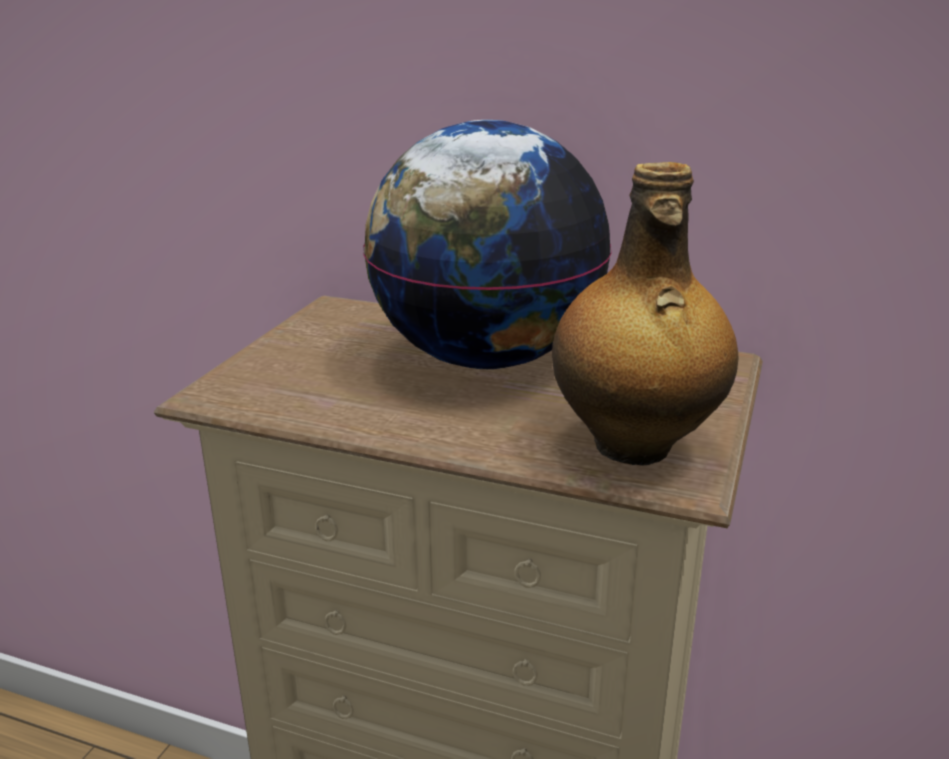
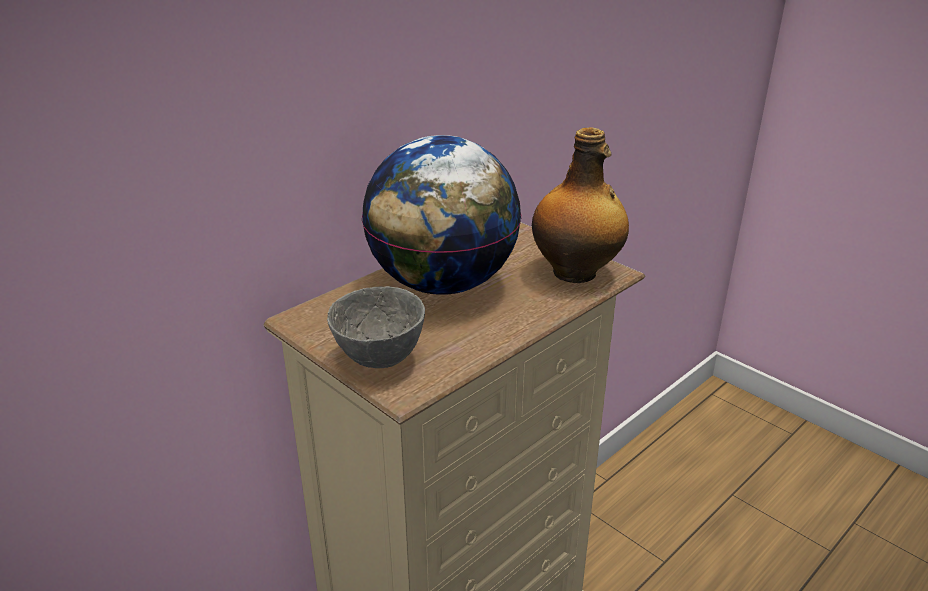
camera: 65 degrees left, 5 degrees up
none -> grey bowl [327,286,425,368]

